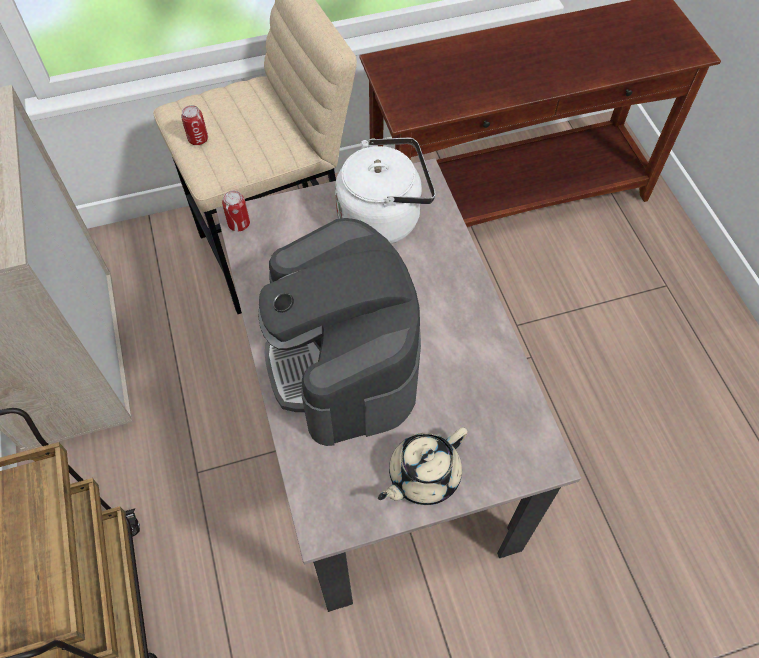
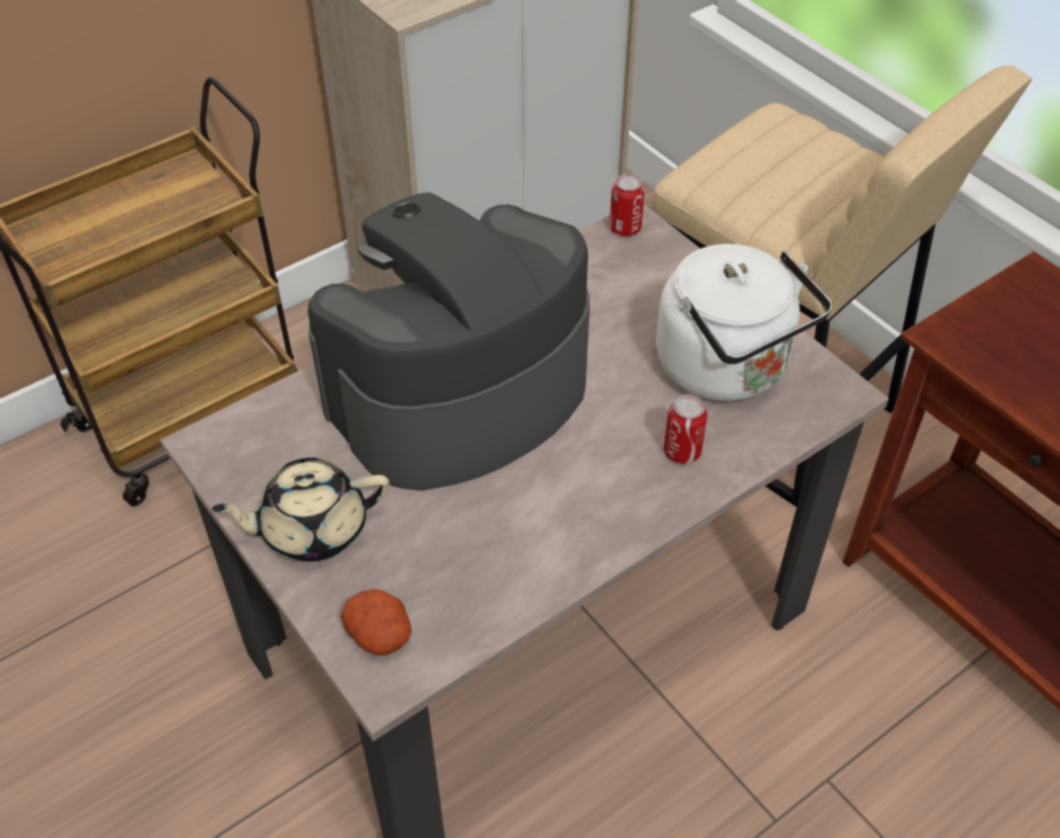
camera: 70 degrees right, 10 degrees down
can [181,105,208,145] -> can moved to [664,394,707,464]
beige teapot [378,427,468,505] -> beige teapot turned 45 degrees counterclockwise [212,458,390,562]
none -> potato [341,589,412,656]

